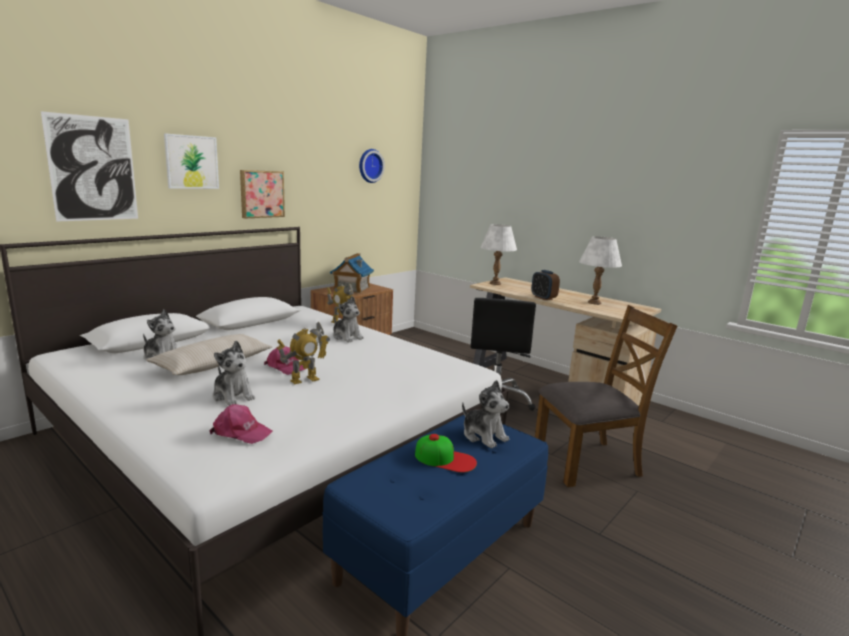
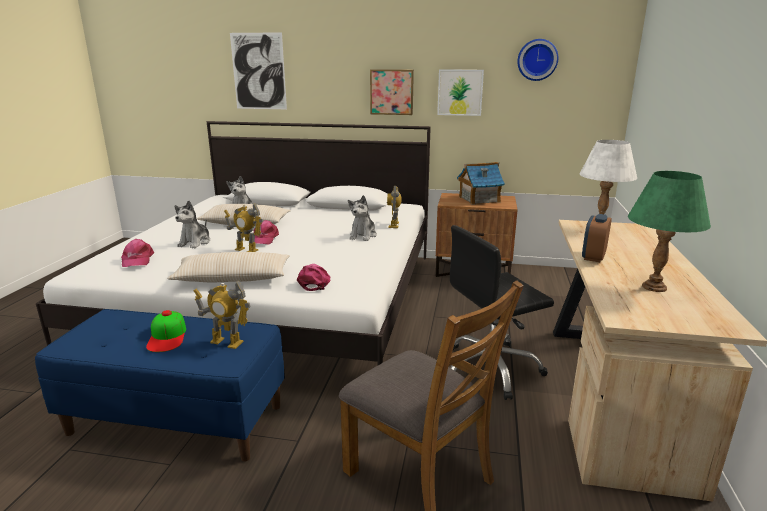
camera: 60 degrees right, 5 degrees up
picture [164,133,219,189] -> picture moved to [437,69,484,116]
plush toy [462,380,510,448] -> toy robot [194,281,251,349]
white table lamp [579,236,622,305] -> green table lamp [628,171,711,292]
none -> beige pillow [167,252,290,282]
none -> pink cap [297,264,330,291]

